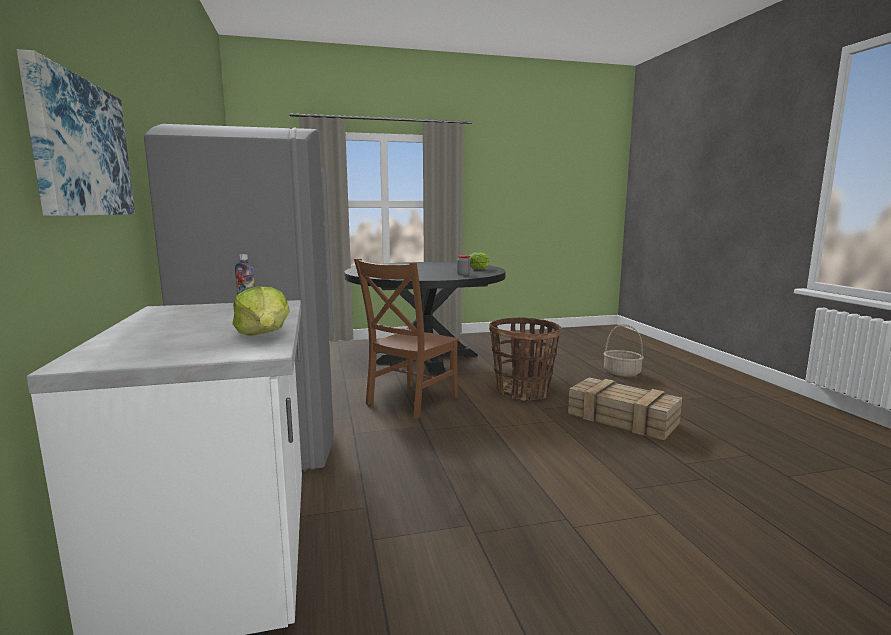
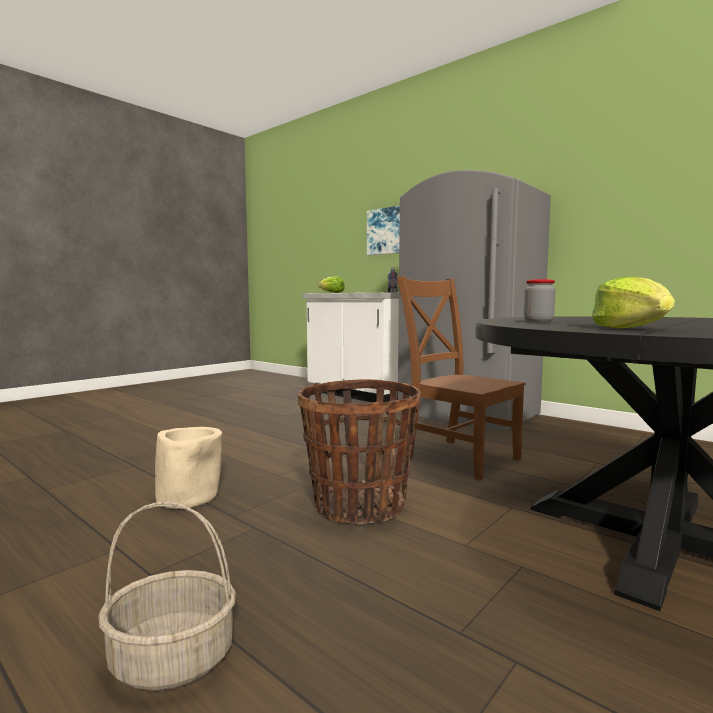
camera: 145 degrees right, 5 degrees down
brown chair [354,259,459,419] -> brown chair turned 45 degrees counterclockwise [397,276,526,481]
crate [568,377,682,440] -> beige planter [155,427,222,509]

